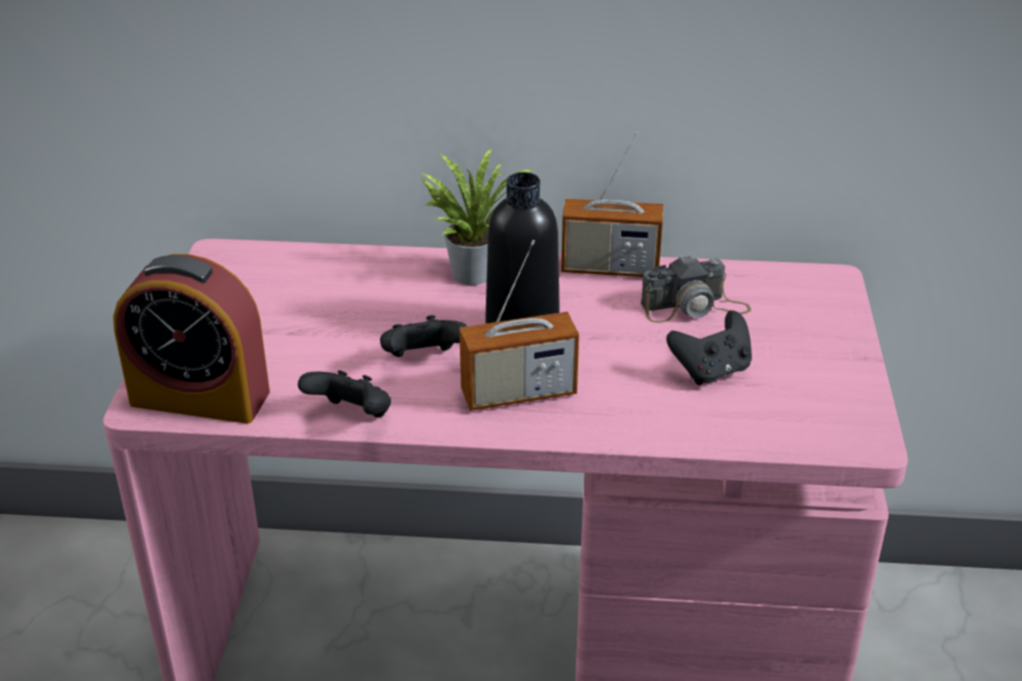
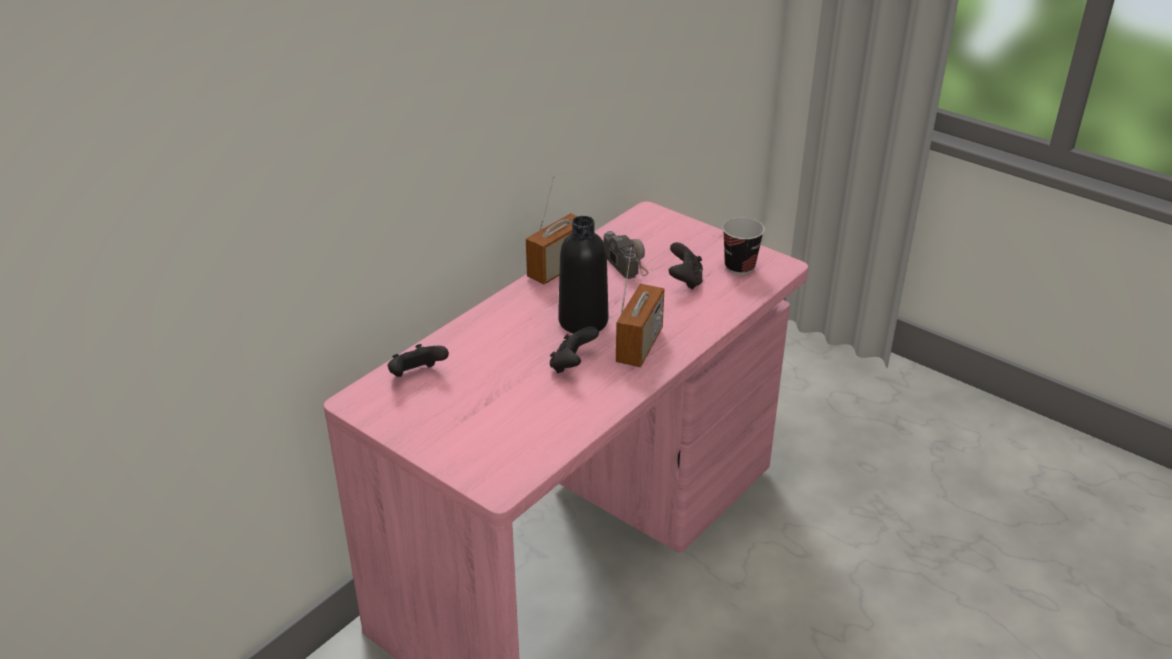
camera: 55 degrees left, 0 degrees up
alarm clock [113,254,270,423] -> none
black game controller [298,370,391,417] -> black game controller moved to [388,344,449,377]
potted plant [419,148,538,285] -> none
camera [641,254,751,323] -> camera turned 45 degrees counterclockwise [604,231,649,279]
none -> cup [722,217,765,275]

